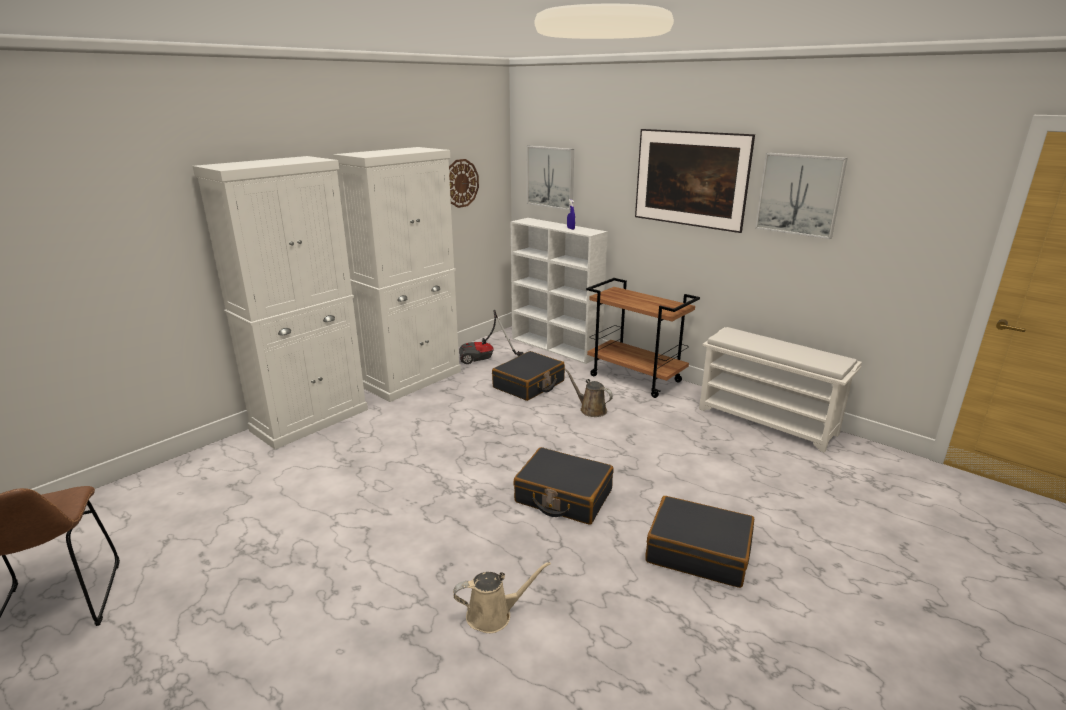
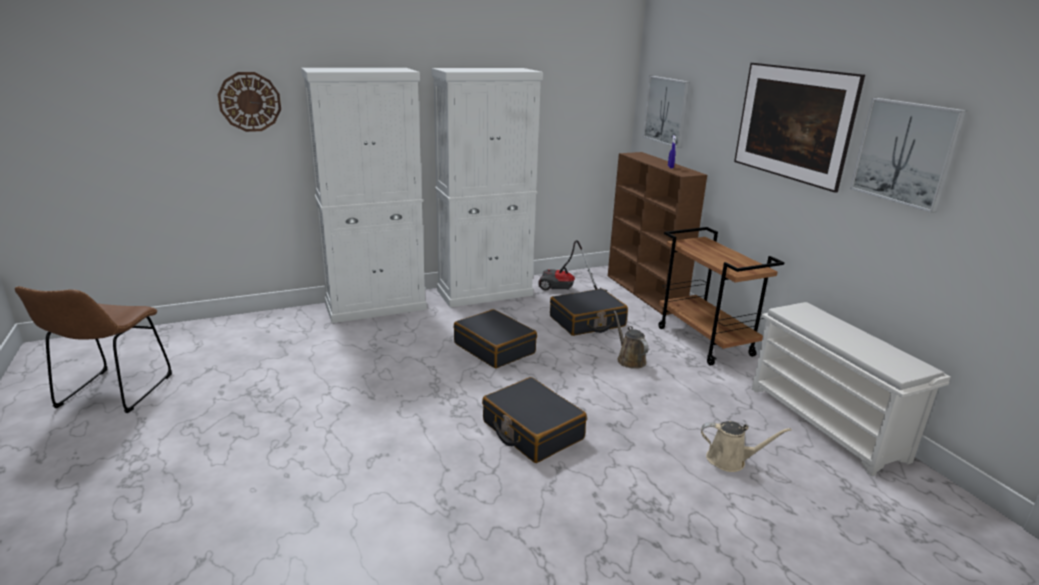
camera: 25 degrees right, 0 degrees up
wall clock [449,159,479,208] -> wall clock moved to [218,72,281,132]
beige watering can [453,562,550,633] -> beige watering can moved to [701,421,791,472]
white bookcase [511,218,608,364] -> brown bookcase [608,152,707,315]
black suitcase [645,496,754,588] -> black suitcase moved to [454,309,537,368]

